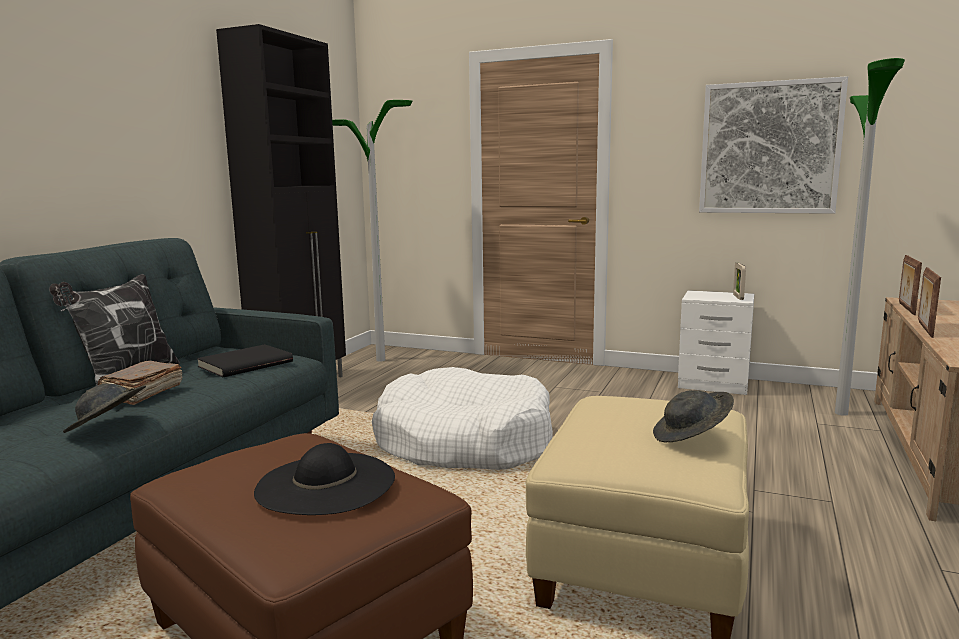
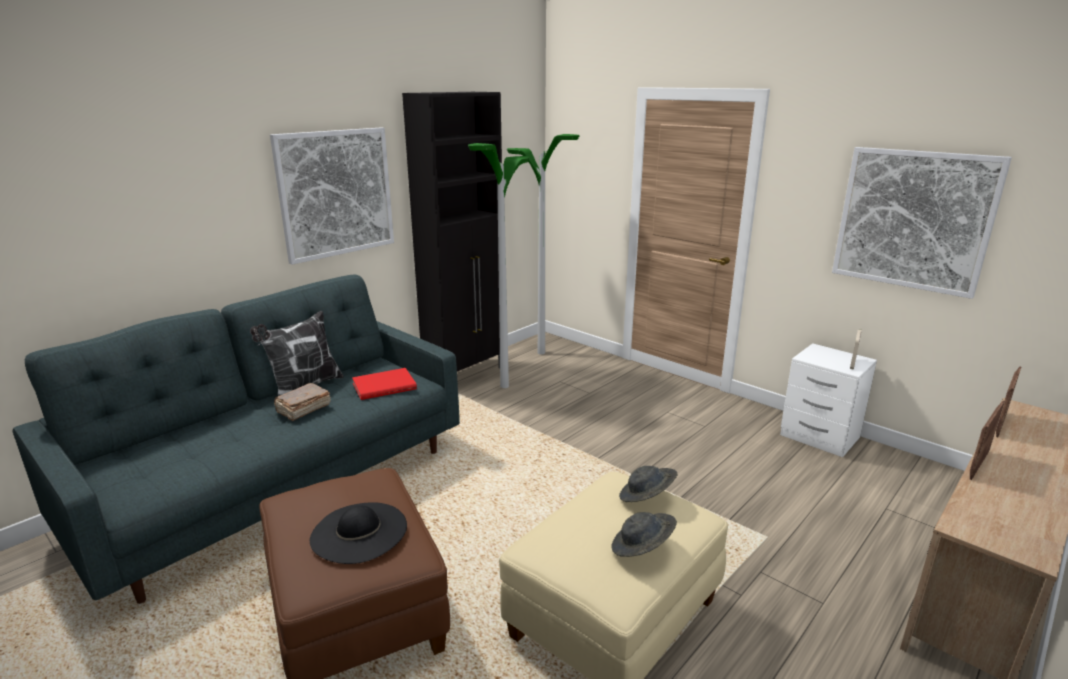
camera: 20 degrees right, 10 degrees up
grey hat [63,384,146,433] -> grey hat moved to [619,466,678,502]
black book [197,344,293,378] -> red book [352,368,417,400]
white dog bed [372,367,553,470] -> none
floor lamp [835,58,905,416] -> floor lamp moved to [468,143,529,388]
none -> picture [270,128,394,265]

